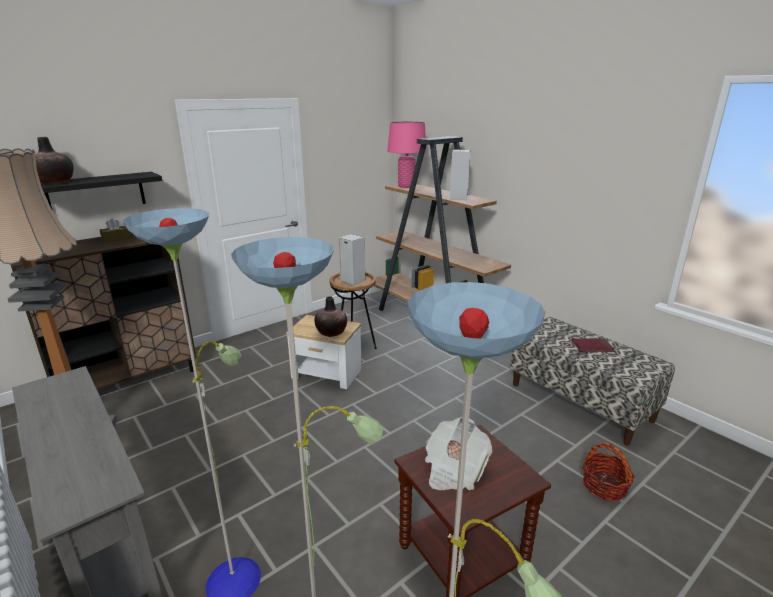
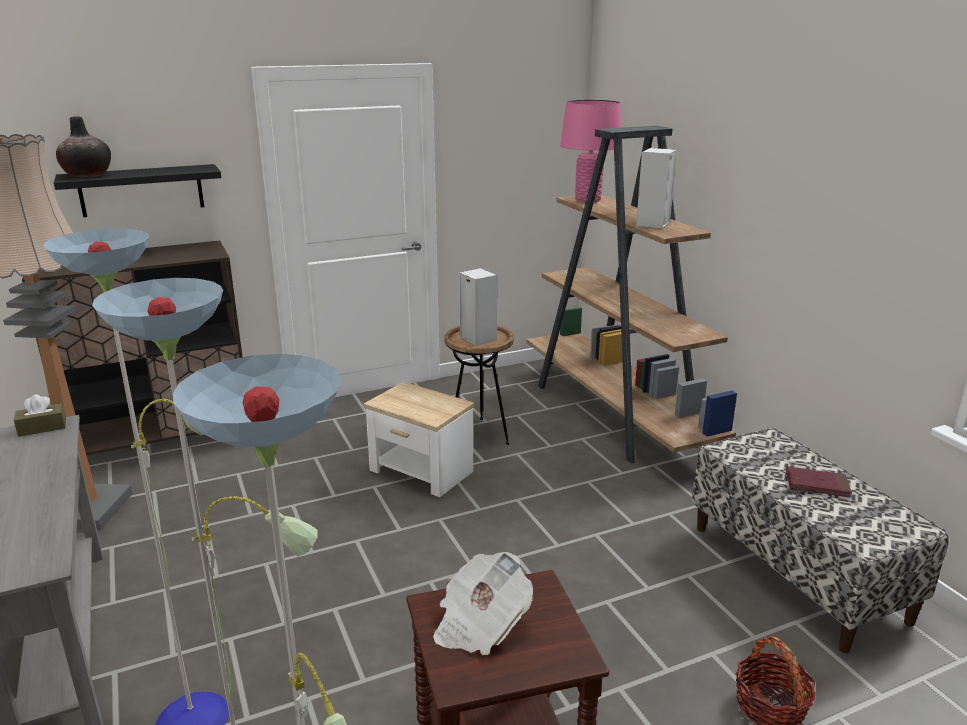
camera: 15 degrees right, 0 degrees up
brown tissue box [100,218,132,243] -> brown tissue box moved to [14,394,66,437]
vase [315,296,347,337] -> none

